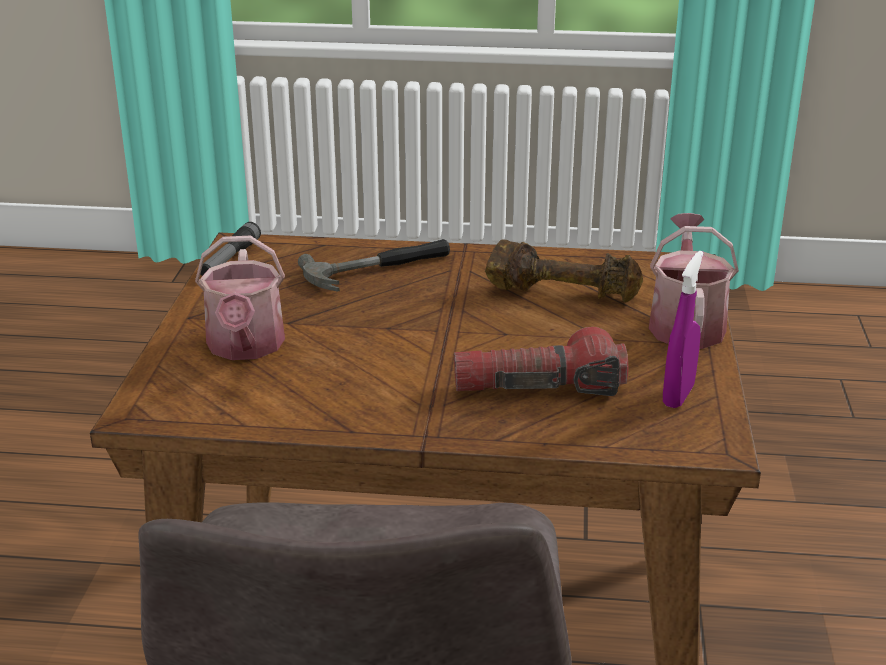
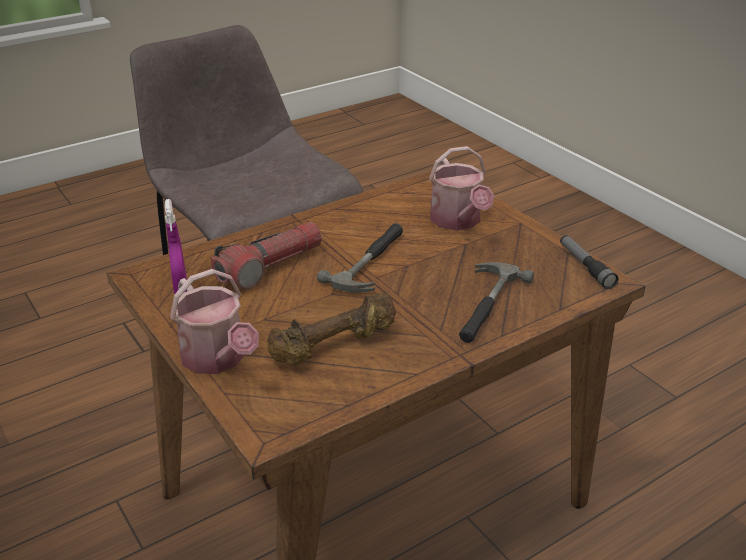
camera: 140 degrees right, 5 degrees up
watering can [195,236,285,360] -> watering can turned 150 degrees counterclockwise [429,146,494,230]
none -> hammer [317,223,403,293]

